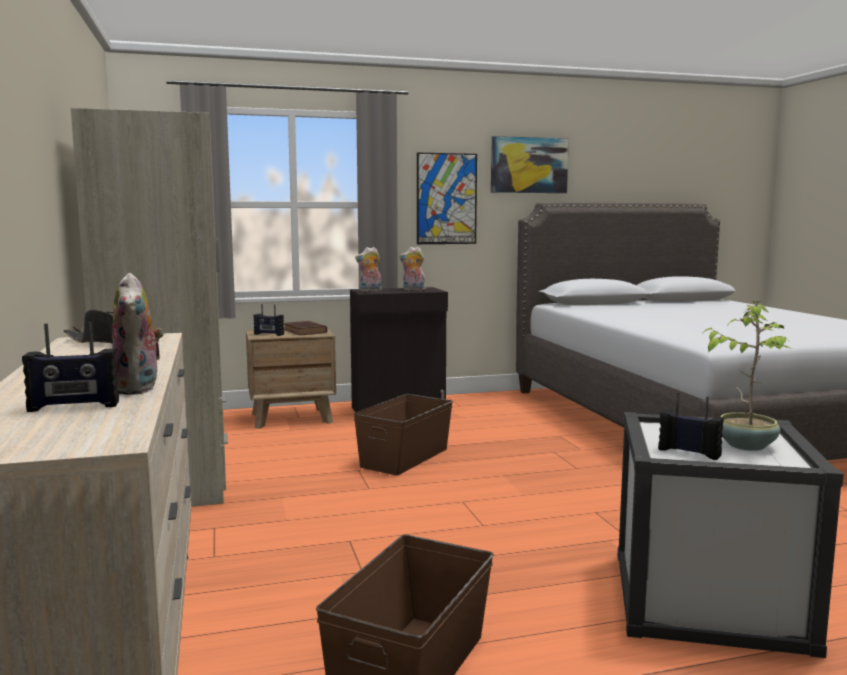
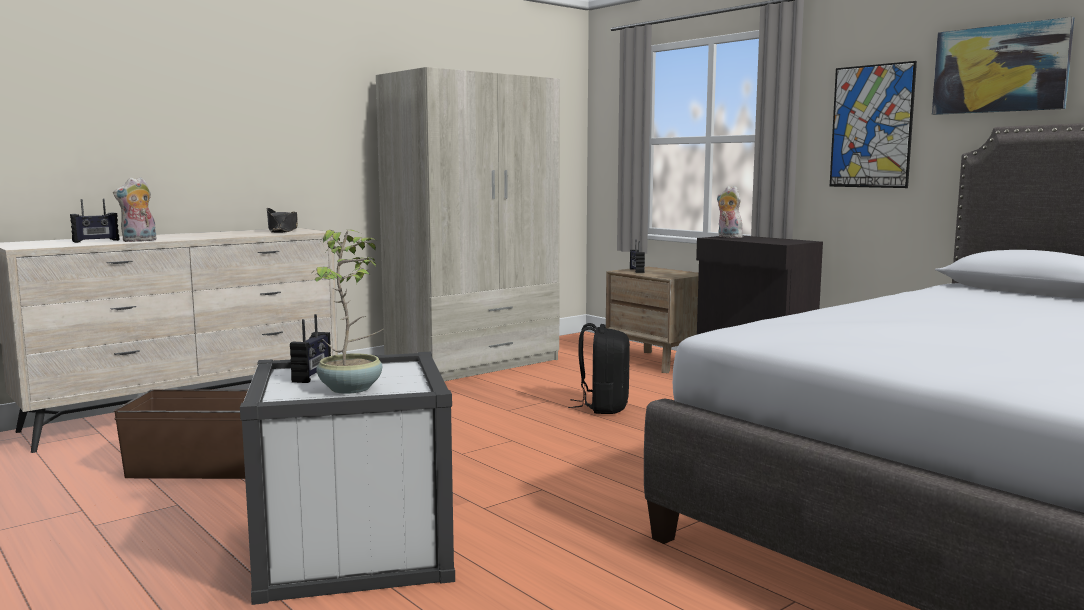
camera: 65 degrees right, 0 degrees up
radio [22,322,119,412] -> radio turned 90 degrees counterclockwise [70,199,119,243]
brown book [284,321,327,335] -> none
brown storage box [354,394,453,475] -> black backpack [568,323,630,414]
plush toy [399,247,426,291] -> none

